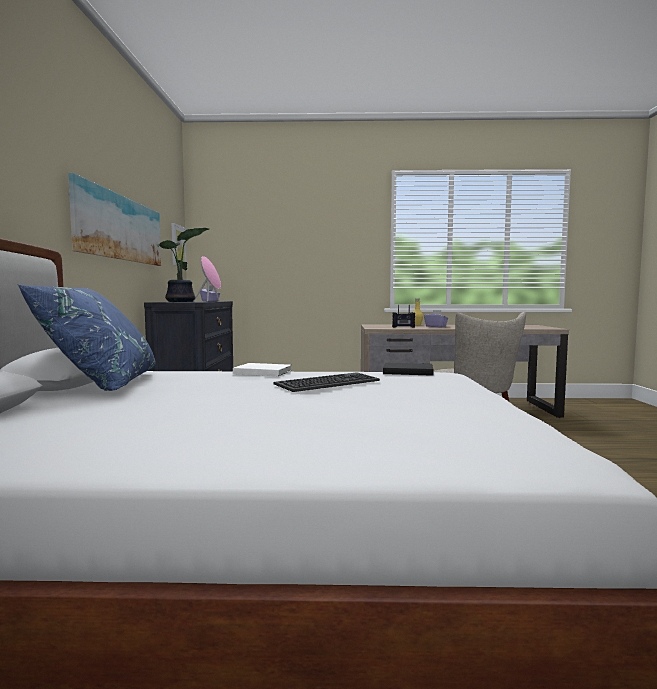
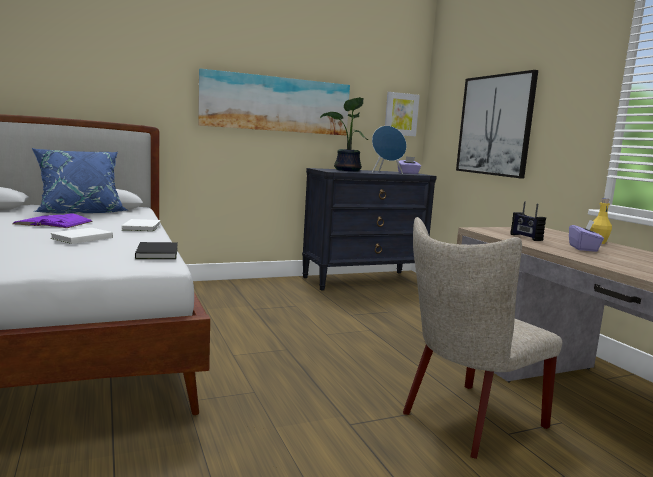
camera: 65 degrees right, 5 degrees up
pink speaker [194,256,221,302] -> blue speaker [372,126,406,174]
keyboard [273,372,380,392] -> white book [50,228,113,244]
none -> purple book [13,213,93,228]
none -> picture [456,70,538,179]

